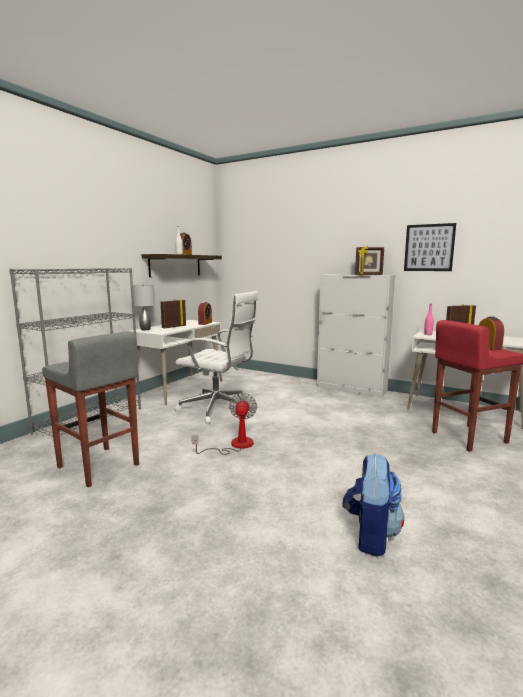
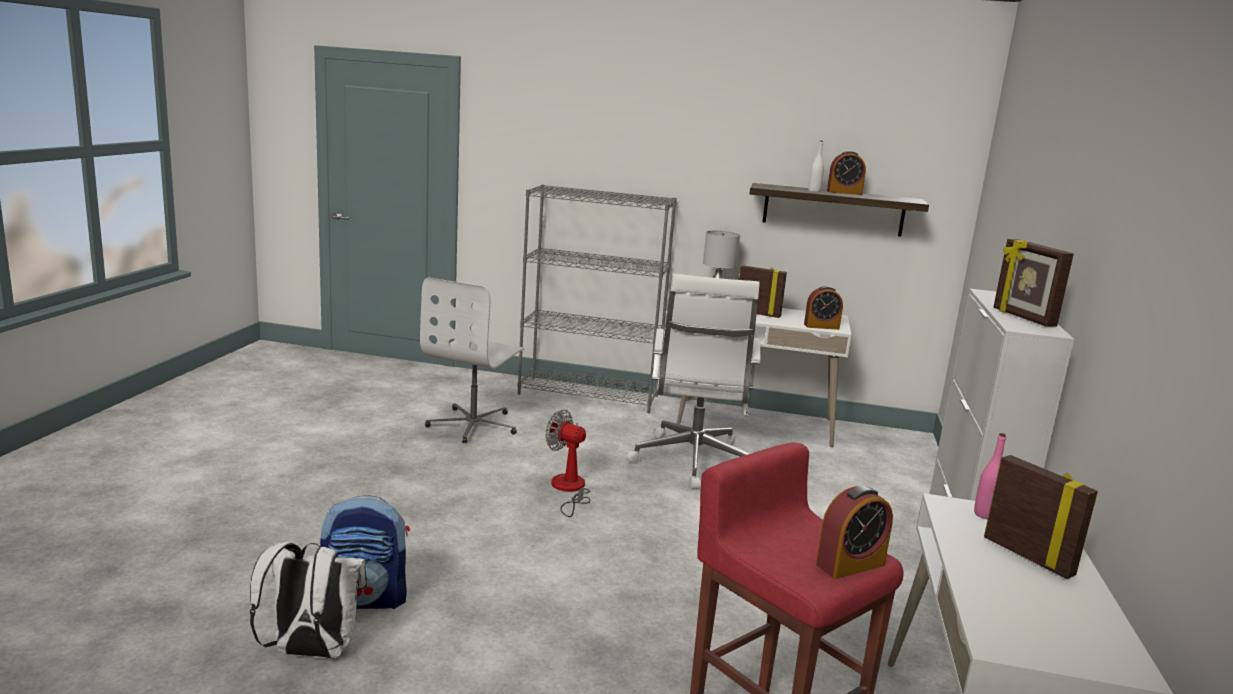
camera: 70 degrees right, 5 degrees up
grey stool [42,331,139,487] -> white office chair [420,277,525,443]
fan [192,393,257,455] -> fan turned 135 degrees counterclockwise [545,410,590,517]
picture [404,223,456,271] -> none
none -> white backpack [250,542,367,658]

